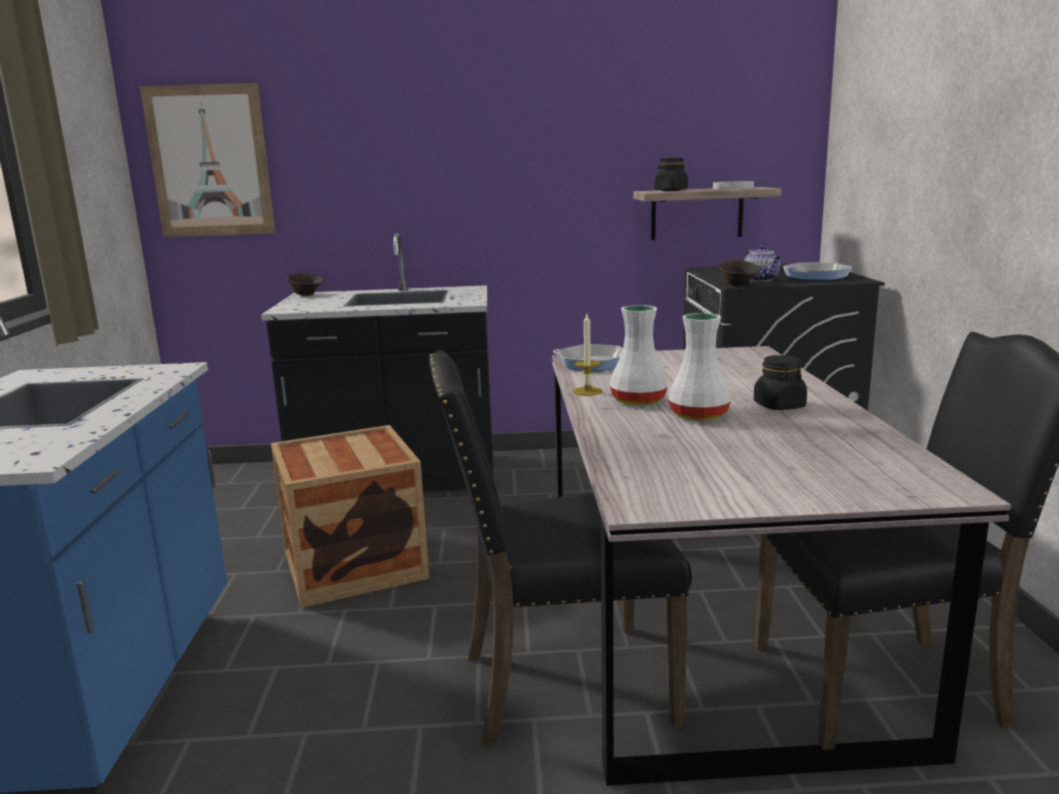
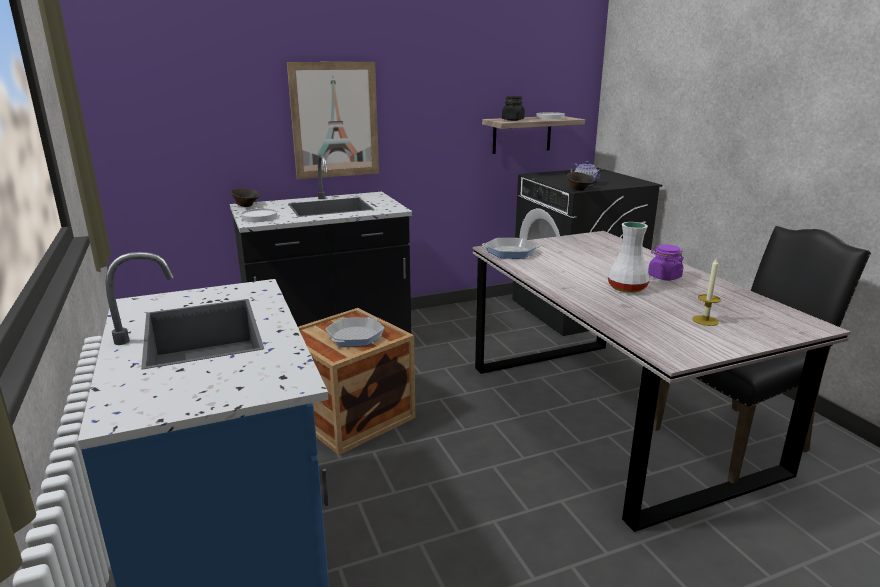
camera: 20 degrees left, 5 degrees up
picture [140,83,275,237] -> picture moved to [287,62,379,179]
black chair [429,350,692,746] -> none
candle [573,314,603,396] -> candle moved to [692,257,721,326]
white vase [609,305,668,405] -> none
black jar [754,355,807,410] -> purple jar [648,244,684,281]
frying pan [783,263,852,280] -> frying pan moved to [325,317,385,347]
none -> white plate [241,208,277,222]

